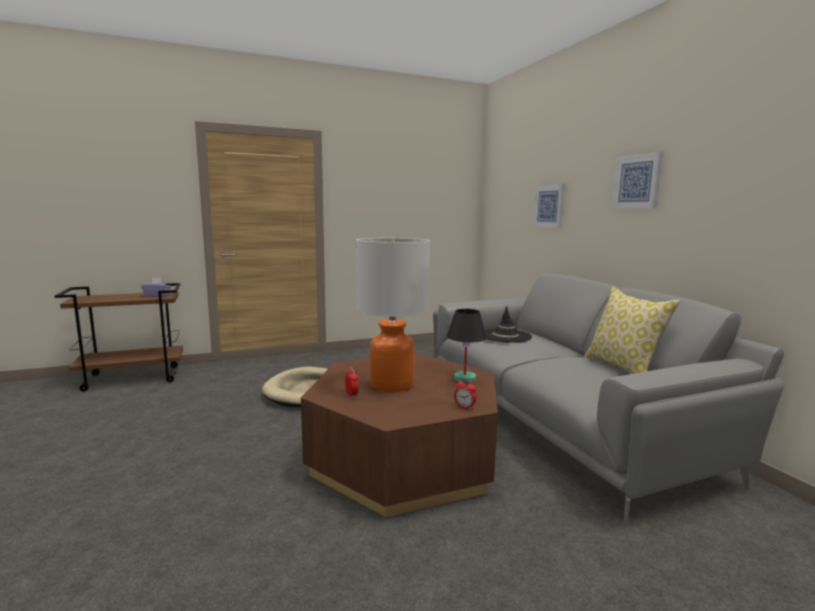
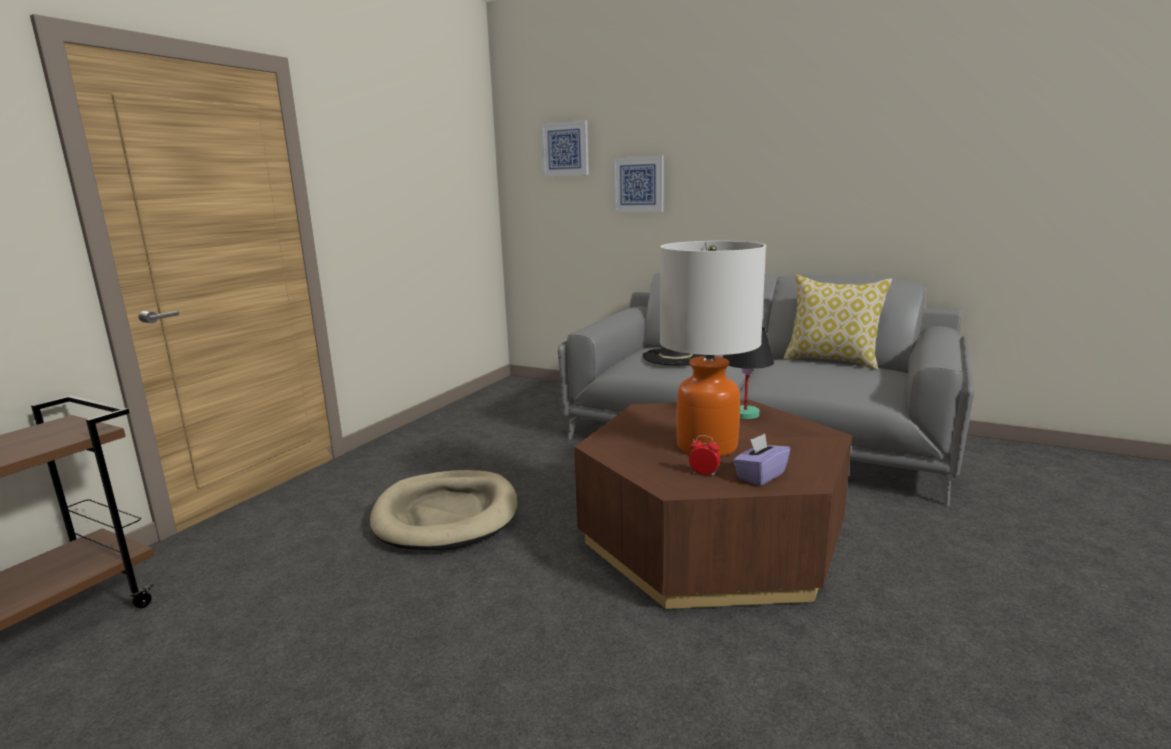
camera: 40 degrees left, 5 degrees up
purple tissue box [141,278,171,297] -> purple tissue box moved to [733,434,790,486]
alarm clock [454,378,477,410] -> none
picture [611,152,663,208] -> picture moved to [541,120,589,177]

